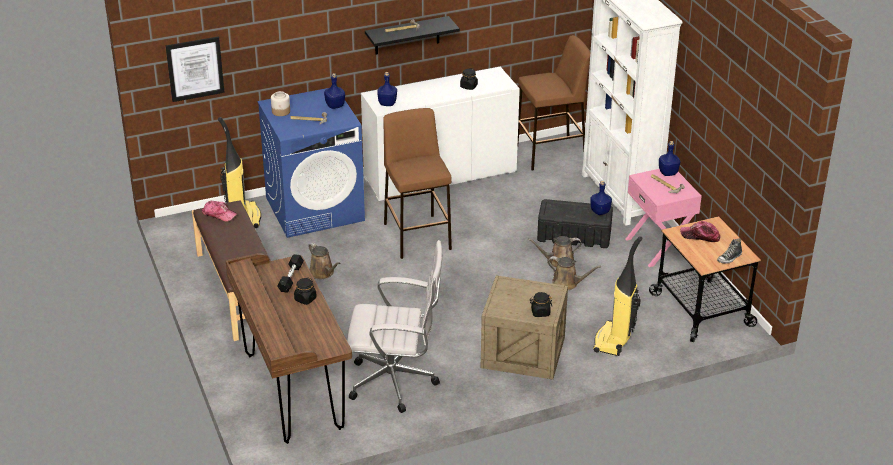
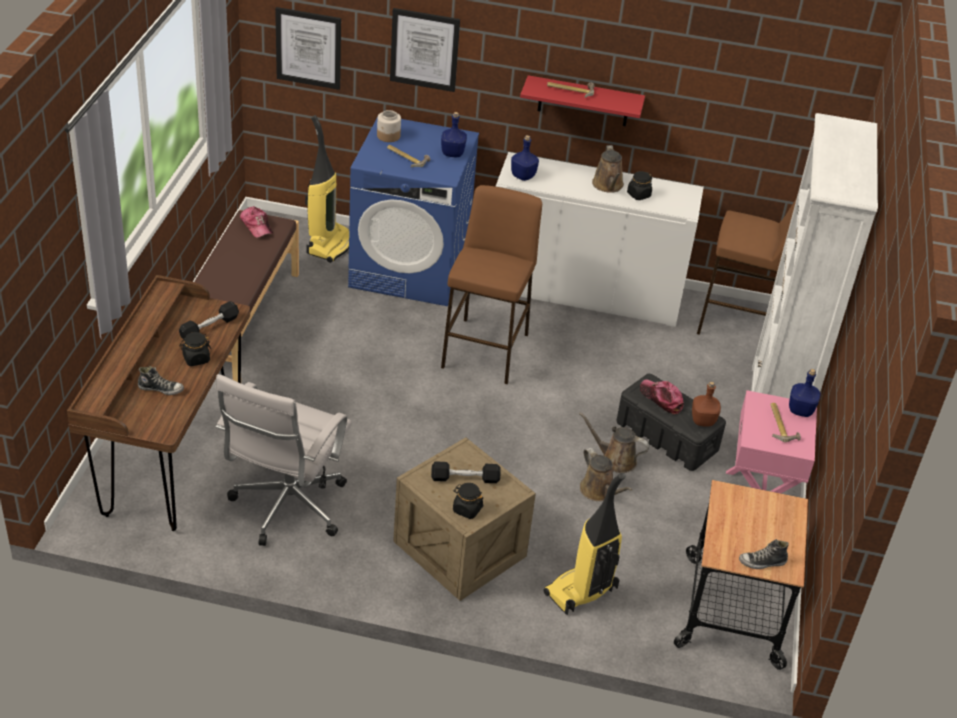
camera: 30 degrees right, 5 degrees up
brown watering can [308,243,340,279] -> brown watering can moved to [592,145,624,193]
white office chair [347,240,442,413] -> white office chair turned 75 degrees clockwise [216,374,352,546]
black shelf [365,16,460,55] -> red shelf [520,75,645,126]
blue bottle [590,181,612,215] -> brown bottle [692,381,721,427]
cap [680,221,721,242] -> cap moved to [640,379,684,414]
none -> shoe [138,366,184,395]
none -> picture [390,8,460,92]
none -> black dumbbell [431,461,501,483]

